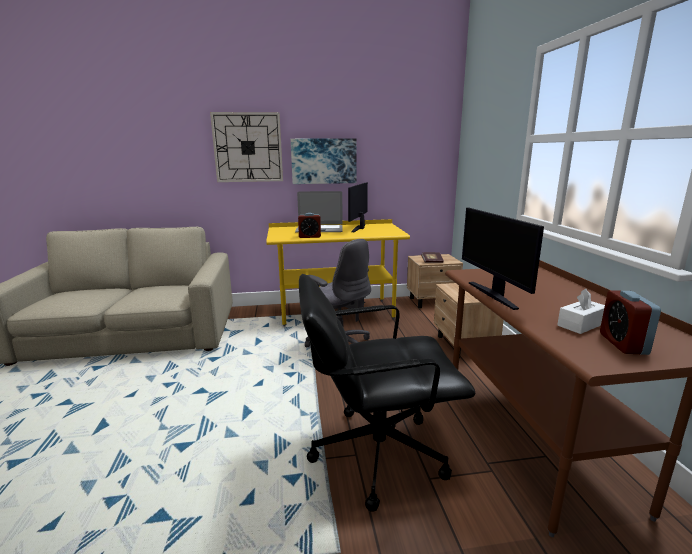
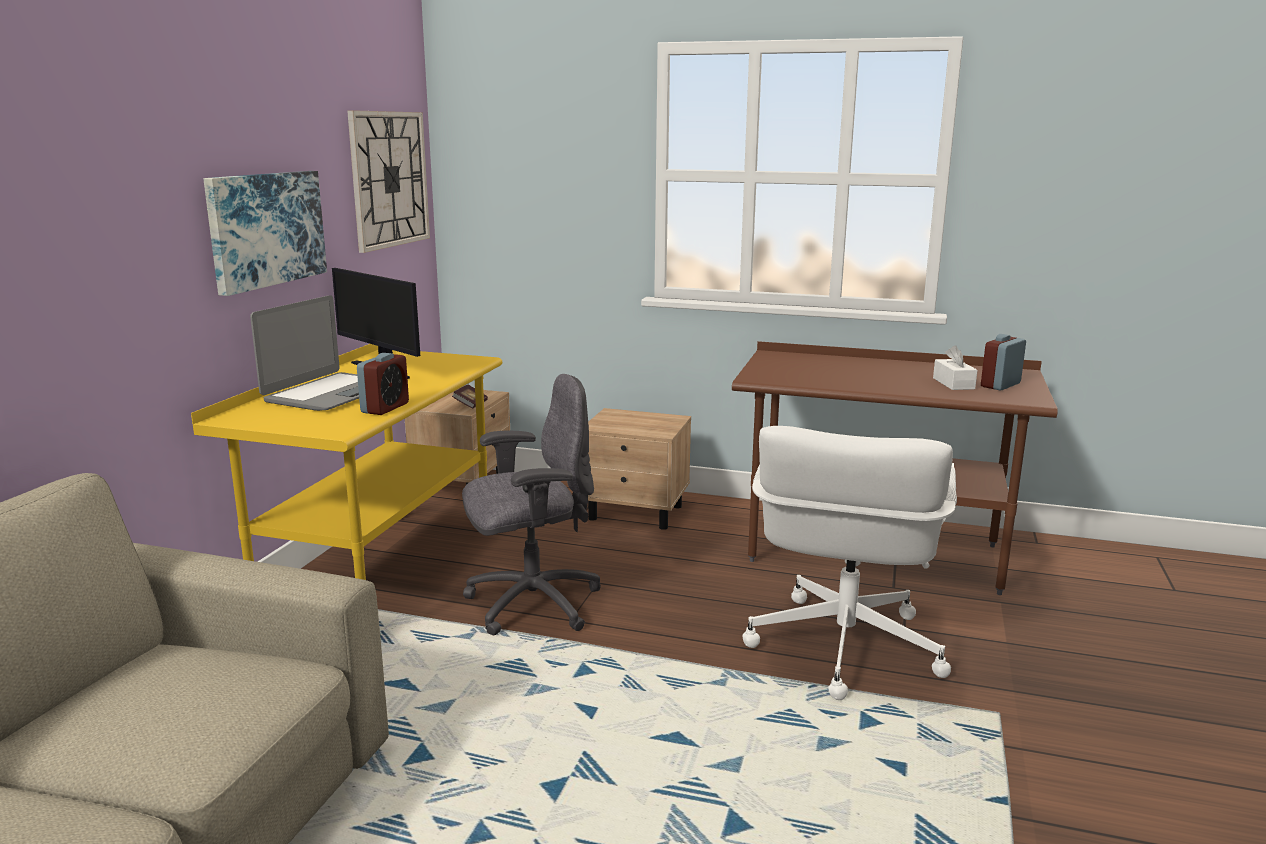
camera: 65 degrees left, 0 degrees up
wall clock [210,112,283,182] -> wall clock moved to [347,110,430,253]
black office chair [299,274,476,512] -> white office chair [743,426,957,700]
monitor [462,208,544,310] -> none
alarm clock [600,290,661,355] -> alarm clock turned 105 degrees clockwise [981,334,1026,391]

